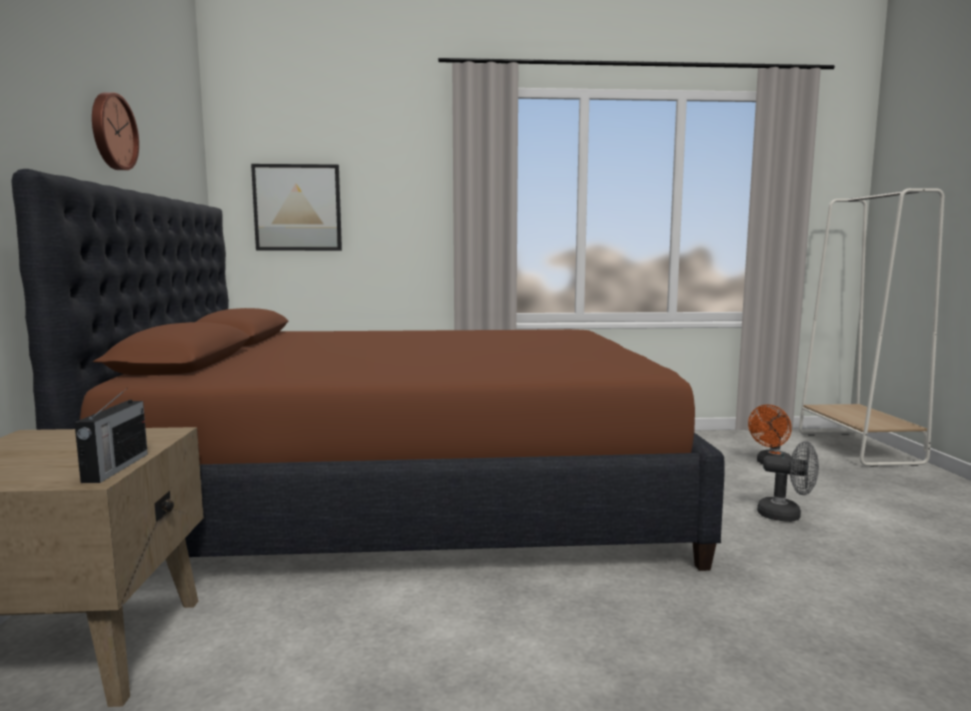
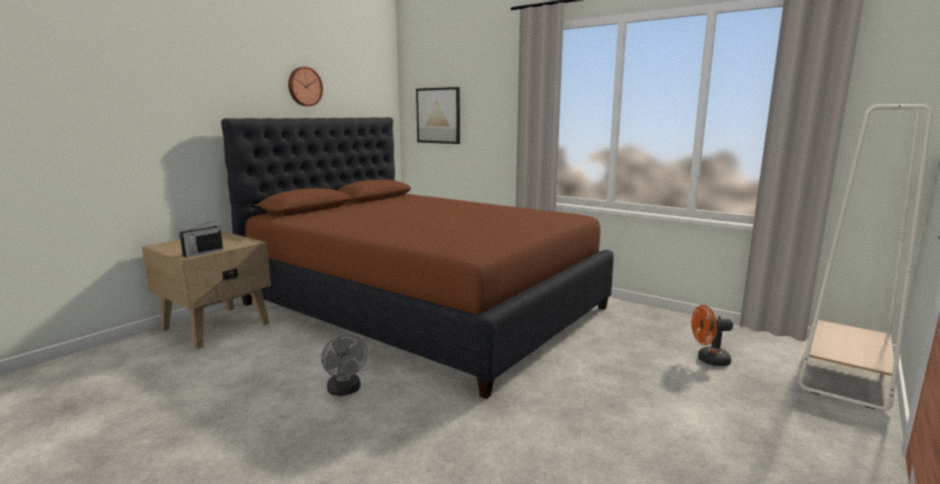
camera: 40 degrees right, 5 degrees up
grey fan [757,441,819,522] -> grey fan moved to [321,334,367,396]

